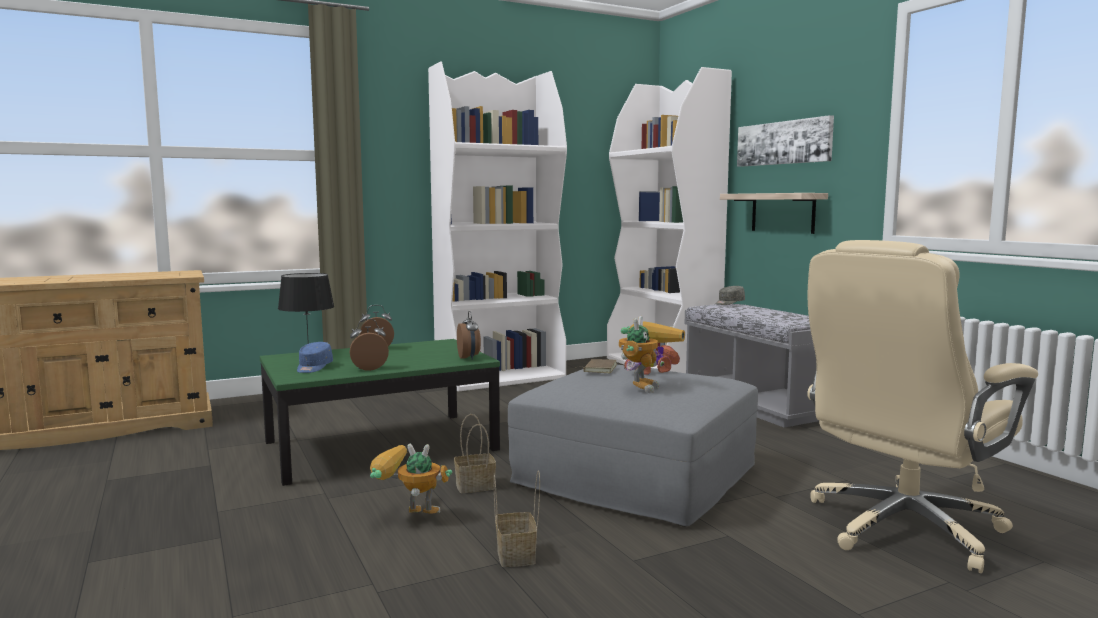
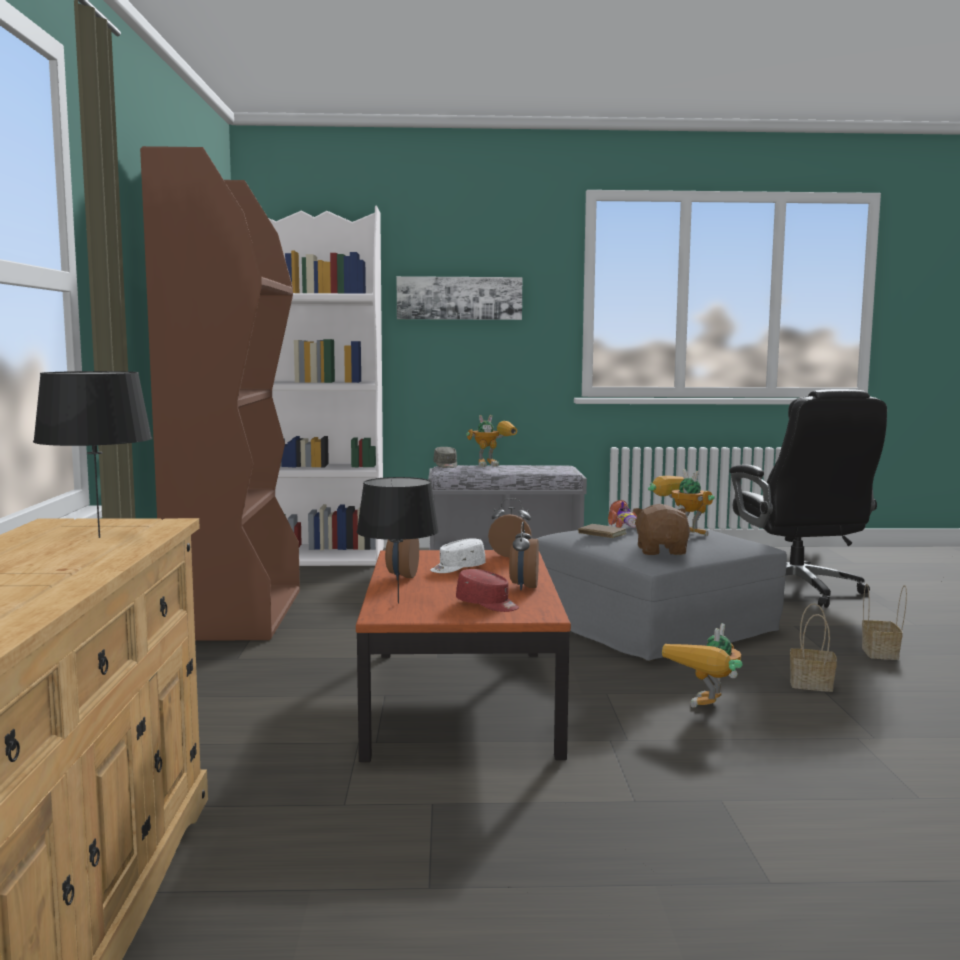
camera: 65 degrees left, 0 degrees up
green coffee table [260,339,500,486] -> brown coffee table [356,550,571,762]
blue cap [297,342,333,373] -> red cap [456,569,519,612]
white bookcase [428,61,567,392] -> brown bookcase [140,146,300,641]
basket [454,414,496,493] -> basket moved to [862,584,907,660]
shelf [720,193,828,234] -> none
beige office chair [807,240,1038,573] -> black office chair [729,389,887,608]
none -> black table lamp [33,371,152,538]
none -> white cap [430,538,486,573]
none -> toy robot [466,415,517,467]
none -> brown plush toy [633,504,690,555]

